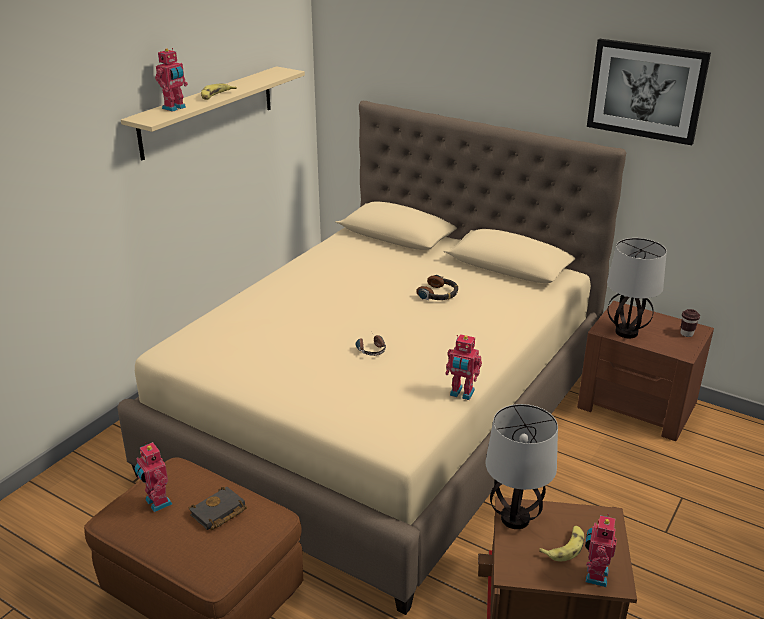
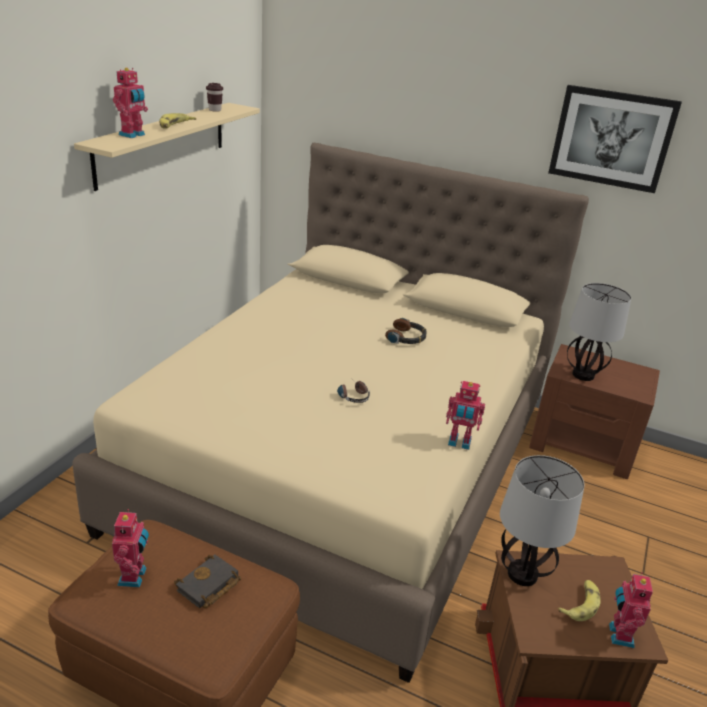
camera: 10 degrees left, 0 degrees up
toy robot [134,442,172,512] -> toy robot turned 135 degrees counterclockwise [112,509,149,587]
brown cup [681,309,700,337] -> brown cup moved to [206,83,223,112]

